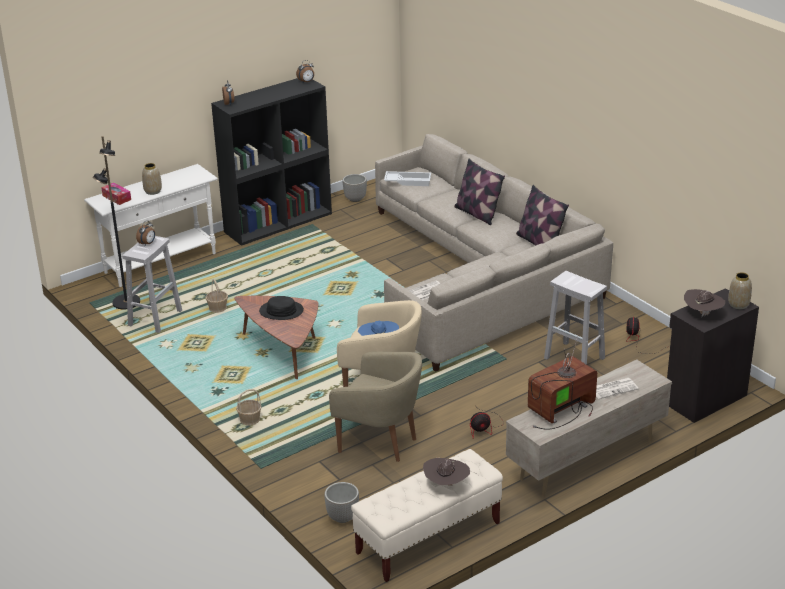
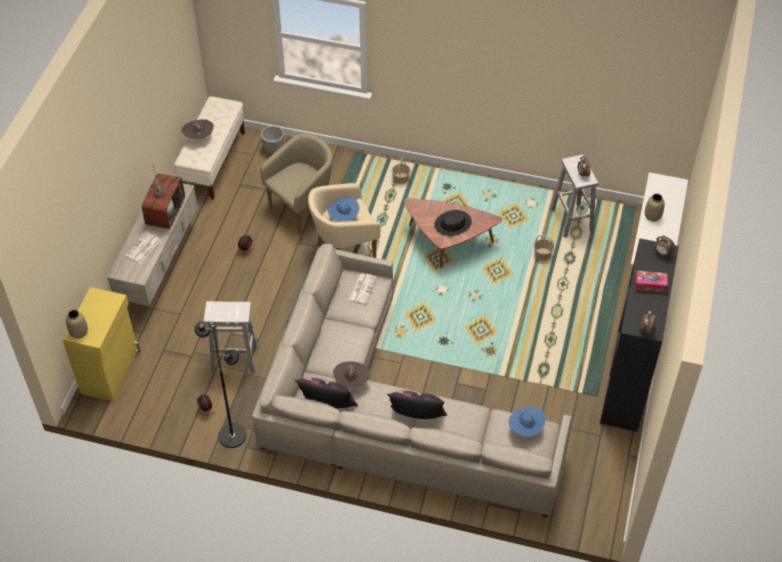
camera: 140 degrees right, 20 degrees up
black floor lamp [93,136,140,309] -> black floor lamp moved to [194,321,246,448]
tissue box [101,183,131,205] -> tissue box moved to [635,271,668,292]
beige armchair [329,352,422,462] -> beige armchair turned 150 degrees clockwise [260,134,332,234]
planter [343,174,367,202] -> none
white tray [384,171,431,186] -> blue hat [509,406,545,436]
black cabinet [667,288,759,423] -> yellow cabinet [63,287,140,401]
brown hat [684,289,725,317] -> brown hat moved to [333,361,371,389]

